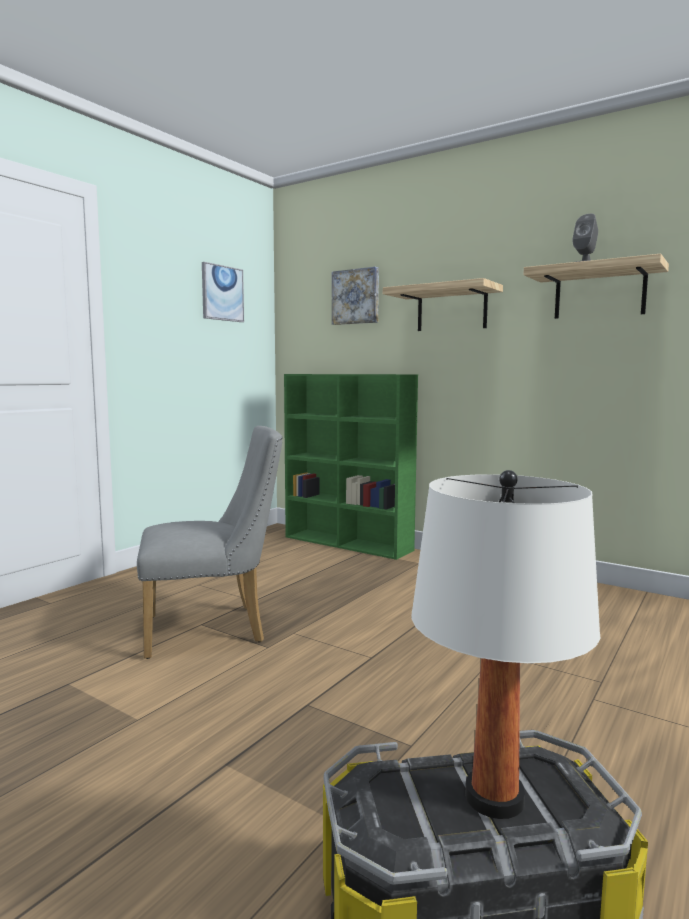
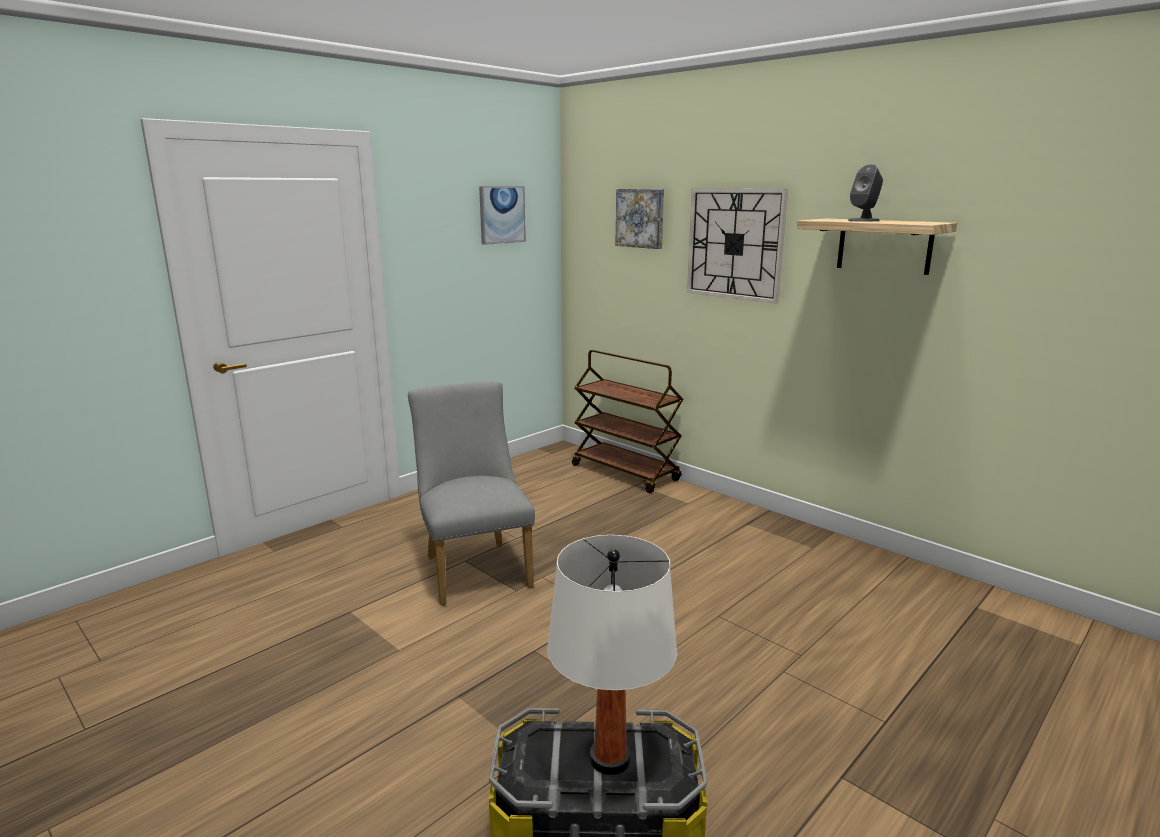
camera: 10 degrees right, 10 degrees up
grey chair [137,426,283,659] -> grey chair turned 105 degrees counterclockwise [408,381,535,605]
green bookcase [284,374,418,560] -> brown cart [572,350,683,493]
shelf [383,278,503,331] -> wall clock [687,188,788,304]

